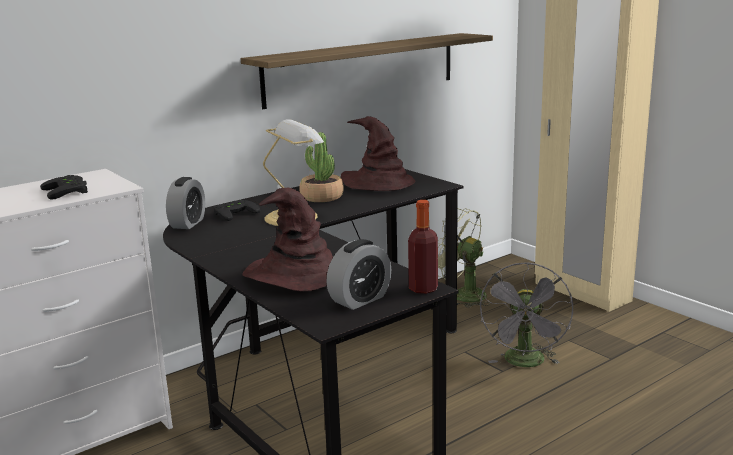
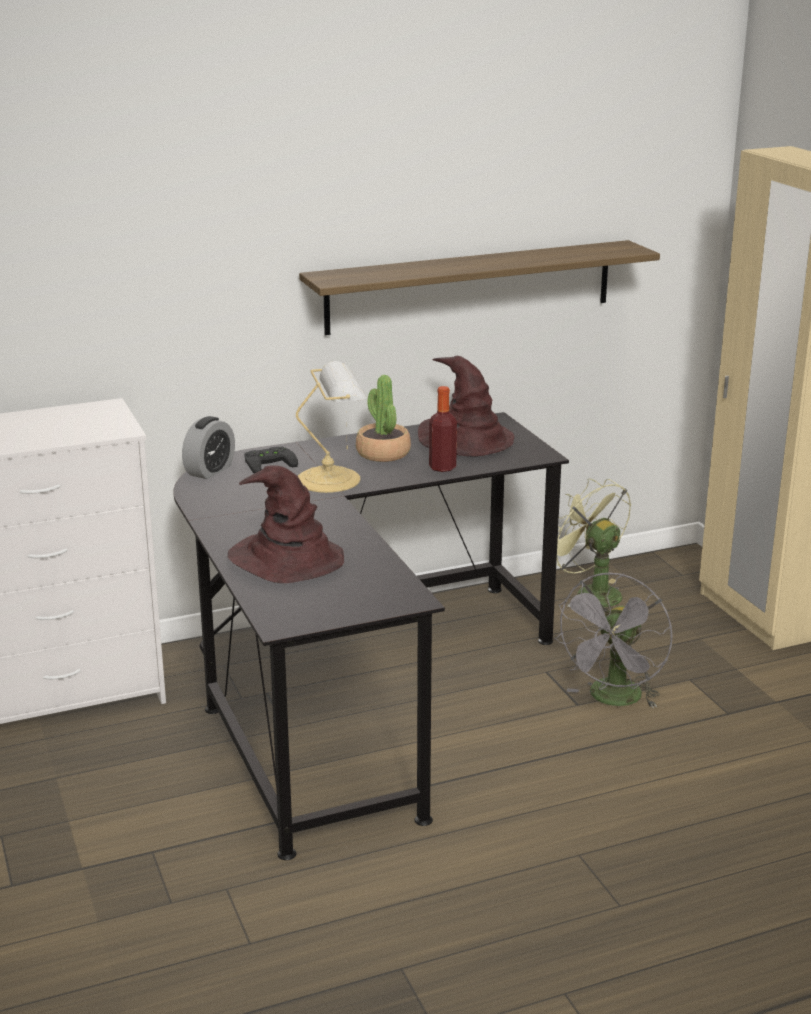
camera: 15 degrees right, 5 degrees up
black game controller [40,175,88,200] -> none
alarm clock [326,239,391,310] -> none
bottle [408,200,438,294] -> bottle moved to [429,386,457,472]

